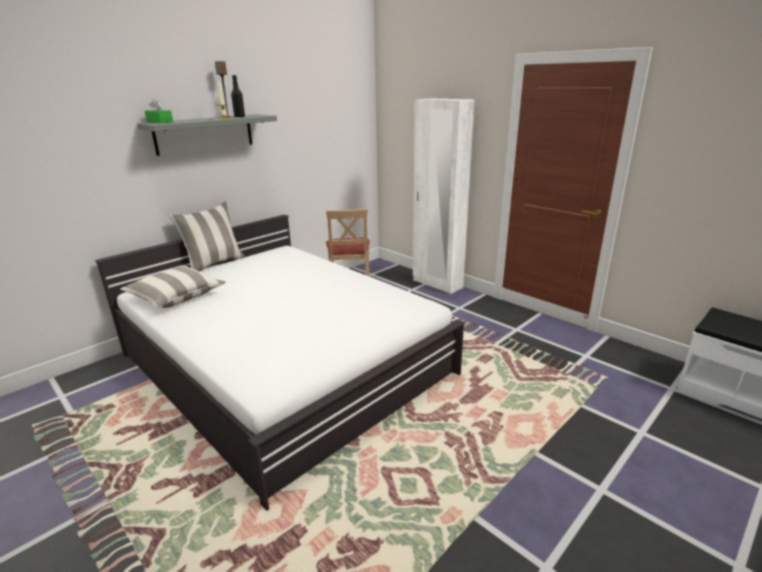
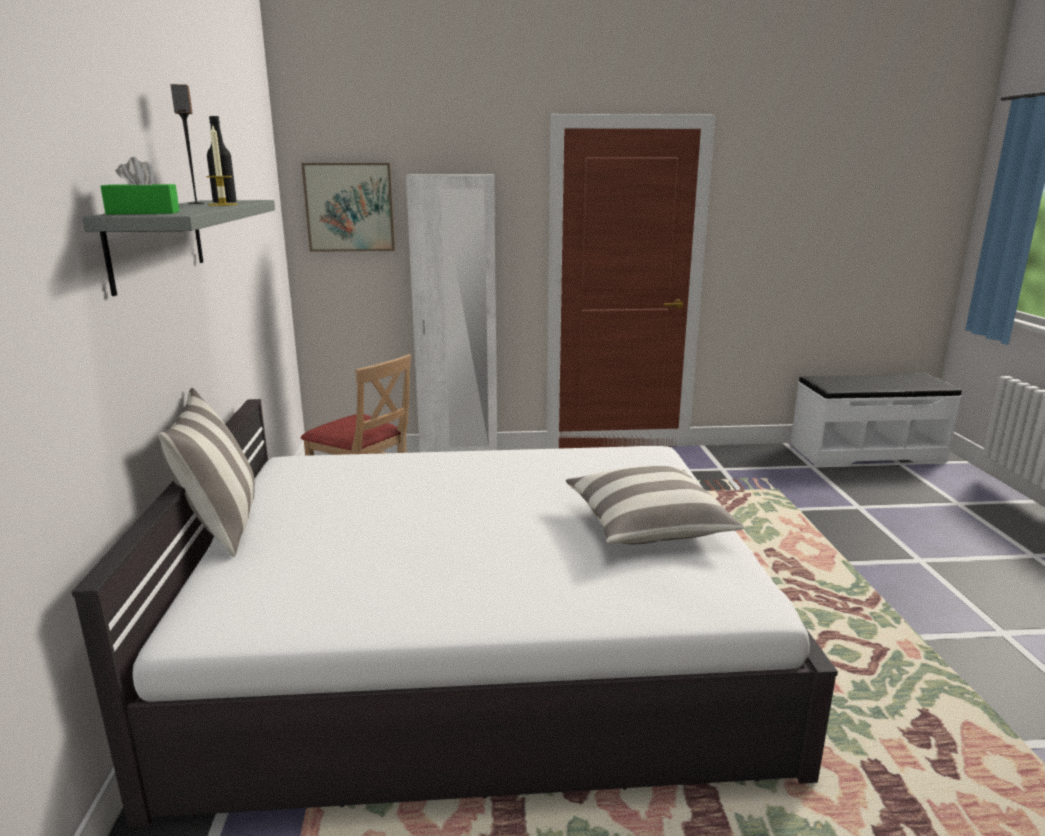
camera: 50 degrees left, 5 degrees down
pillow [120,266,225,309] -> pillow moved to [566,466,745,544]
none -> picture [302,163,395,252]

